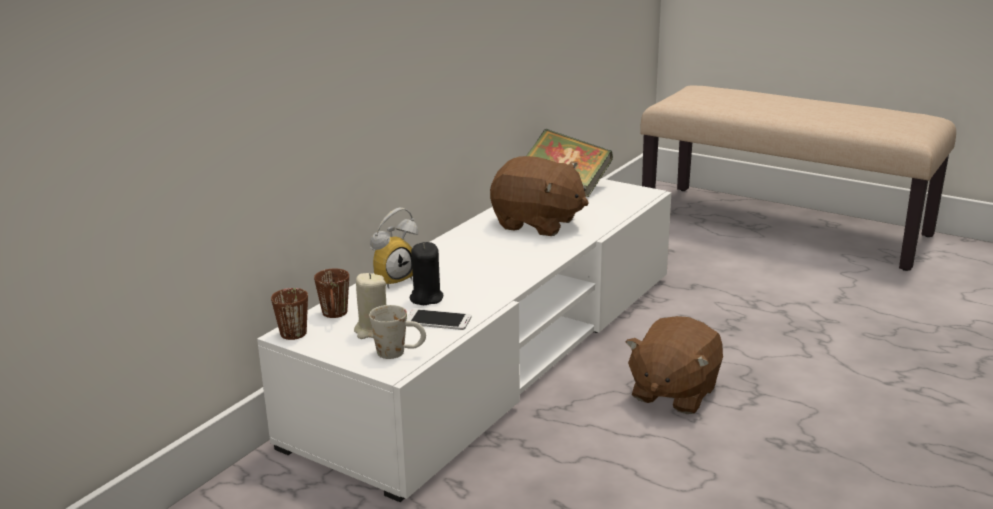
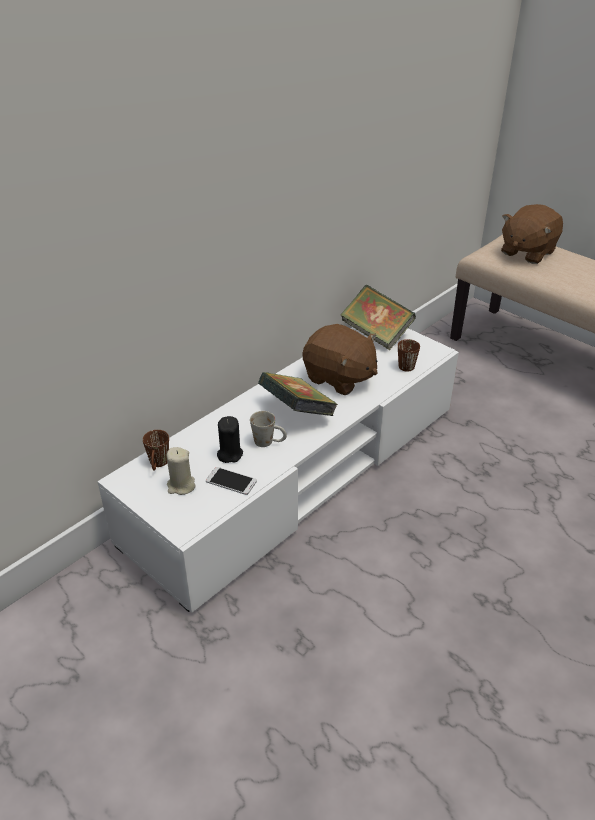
camera: 10 degrees right, 15 degrees up
brown mug [271,288,308,340] -> brown mug moved to [398,339,420,372]
white mug [369,305,426,359] -> white mug moved to [250,411,287,447]
alarm clock [370,208,418,289] -> none
brown plush toy [626,316,723,414] -> brown plush toy moved to [501,204,563,264]
none -> book [258,372,338,416]

